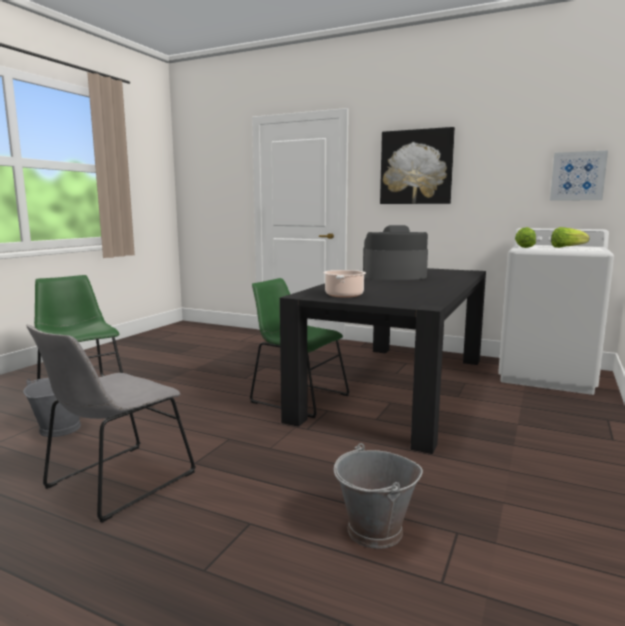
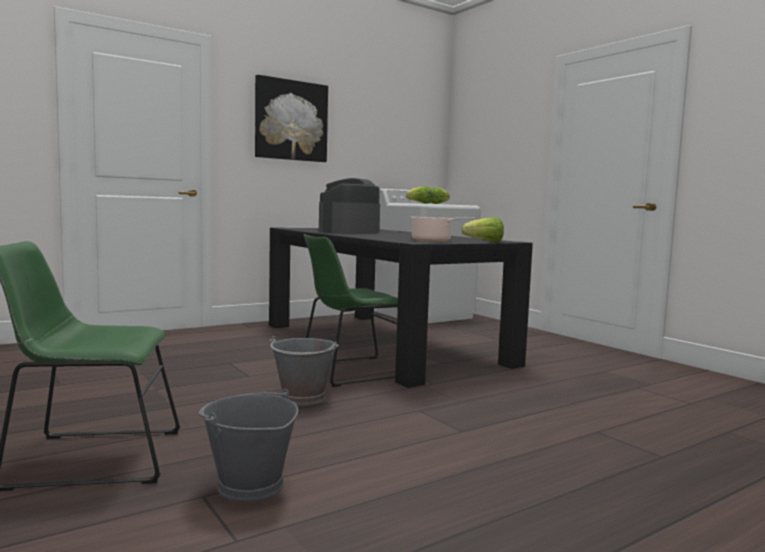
camera: 60 degrees left, 5 degrees down
grey chair [26,325,196,523] -> none
grey bucket [334,443,423,549] -> grey bucket moved to [270,336,339,405]
picture [550,151,608,201] -> none
none -> lettuce [461,217,504,242]

